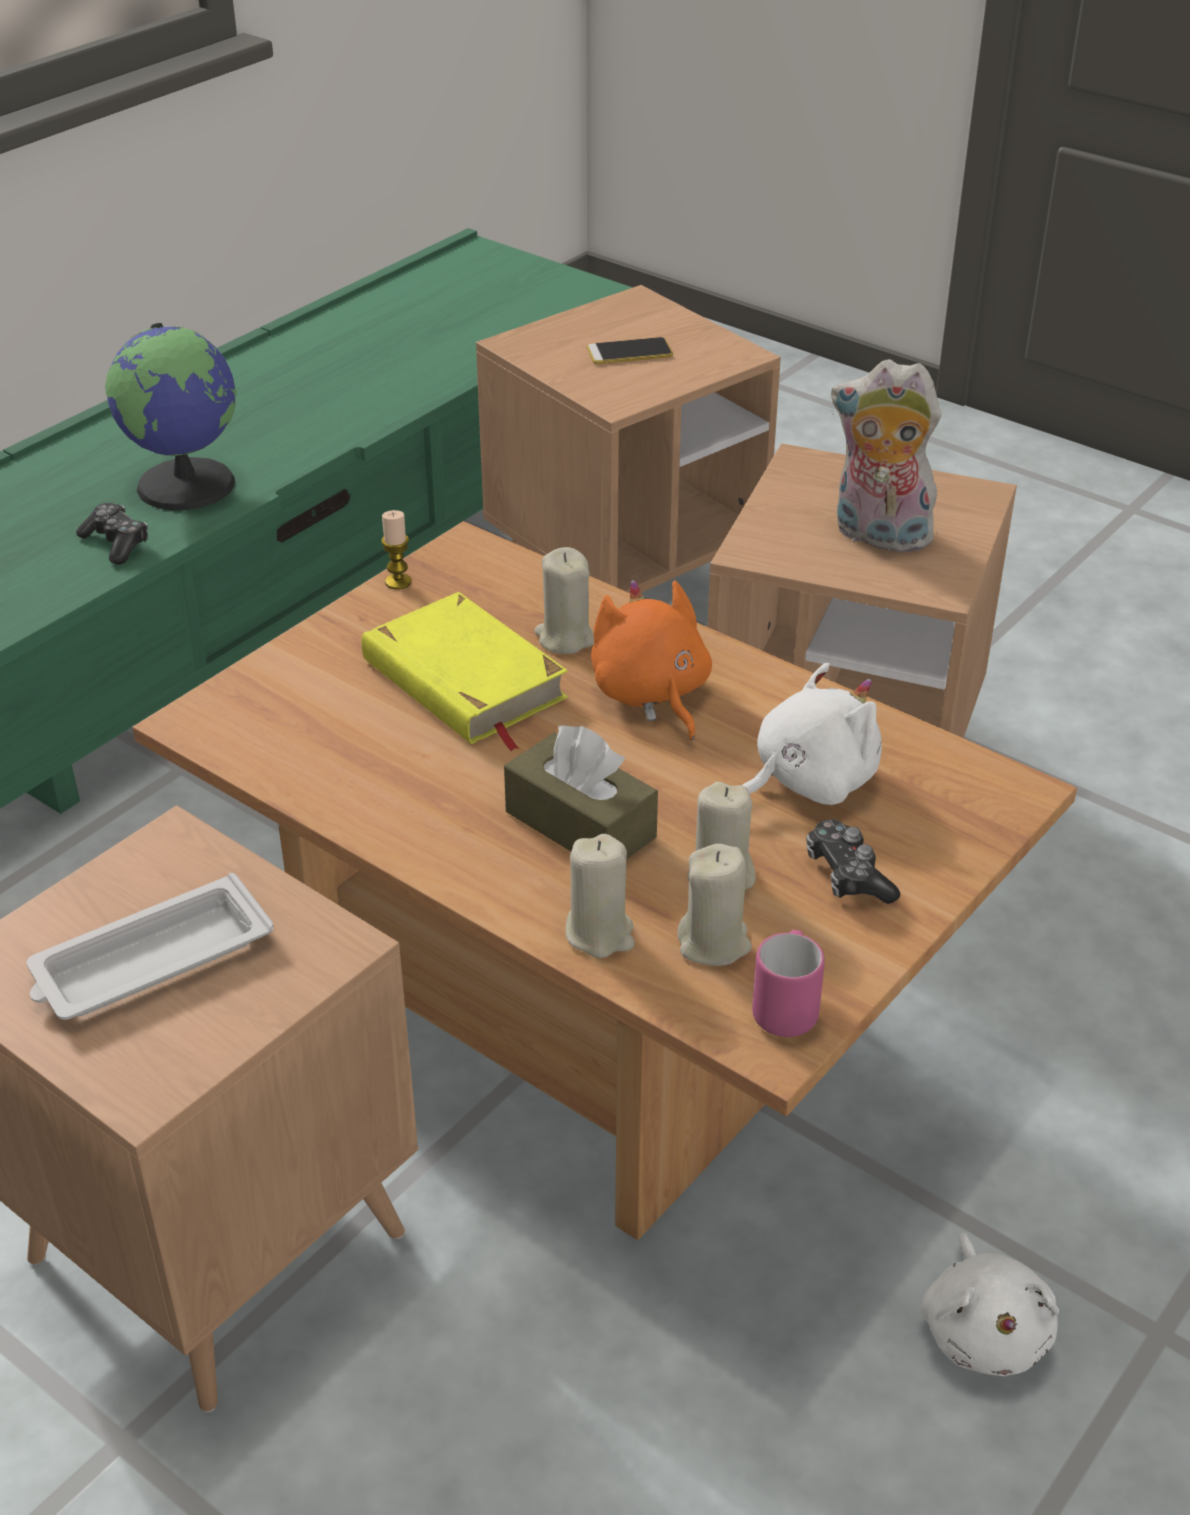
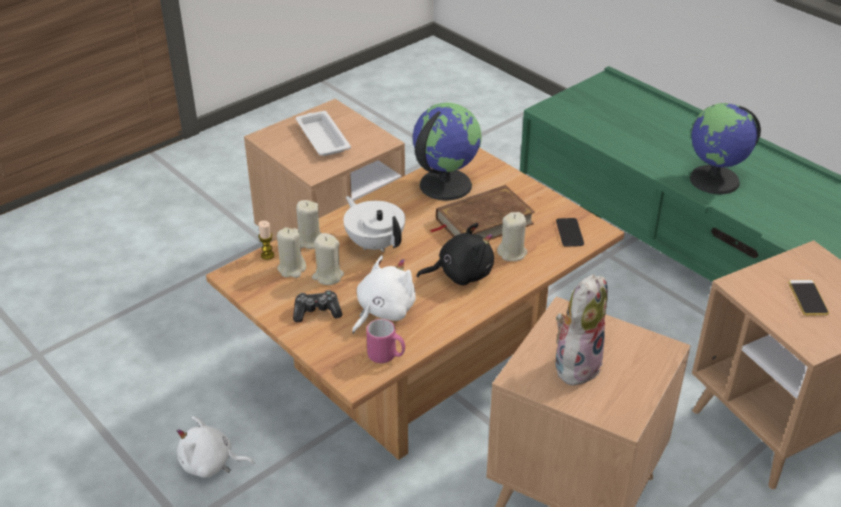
camera: 100 degrees right, 0 degrees up
game controller [76,503,148,564] -> none
yellow book [362,592,568,752] -> brown book [430,185,535,240]
candle [381,510,412,590] -> candle moved to [258,221,275,260]
brown tissue box [504,726,658,860] -> white teapot [343,196,405,252]
orange plush toy [591,580,712,741] -> black plush toy [417,223,494,285]
white plush toy [743,663,882,805] -> white plush toy turned 120 degrees counterclockwise [352,255,416,334]
pink mug [752,930,825,1037] -> pink mug moved to [366,319,405,363]
none -> globe [413,103,481,201]
none -> phone [556,218,584,247]

